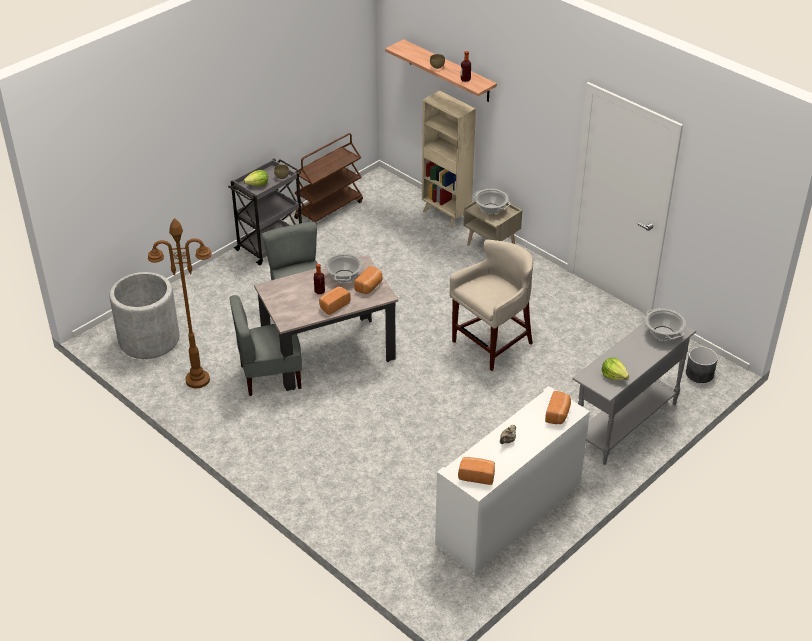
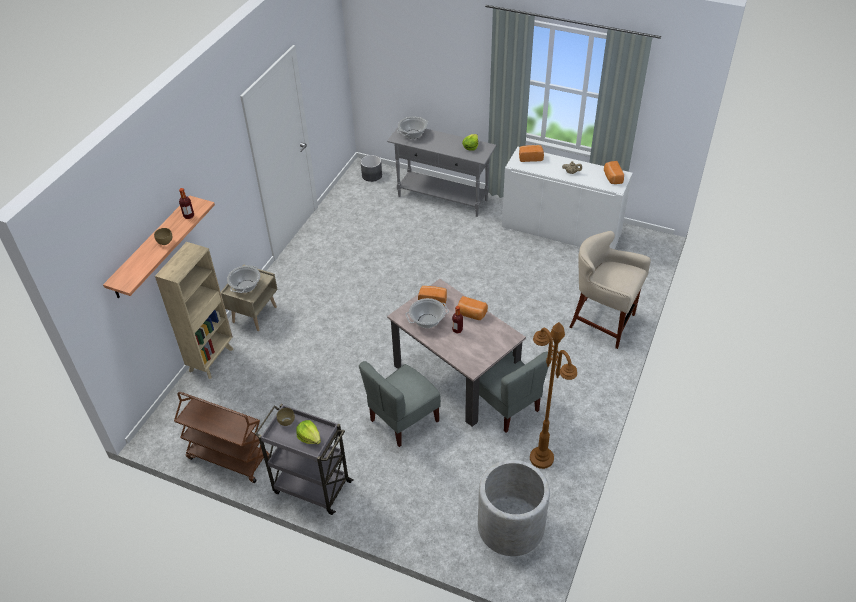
camera: 110 degrees left, 5 degrees up
beige stool [450,240,533,371] -> beige stool moved to [569,231,651,349]

